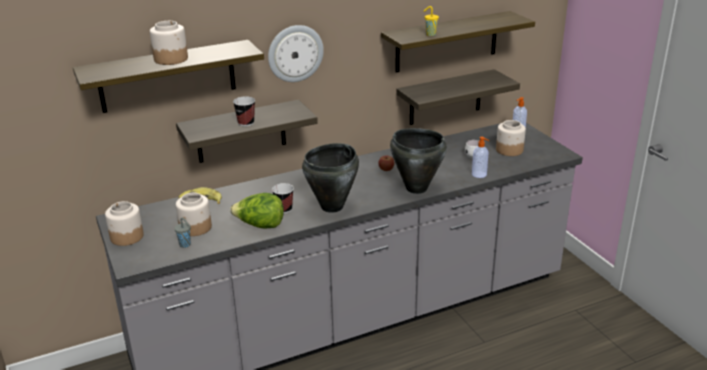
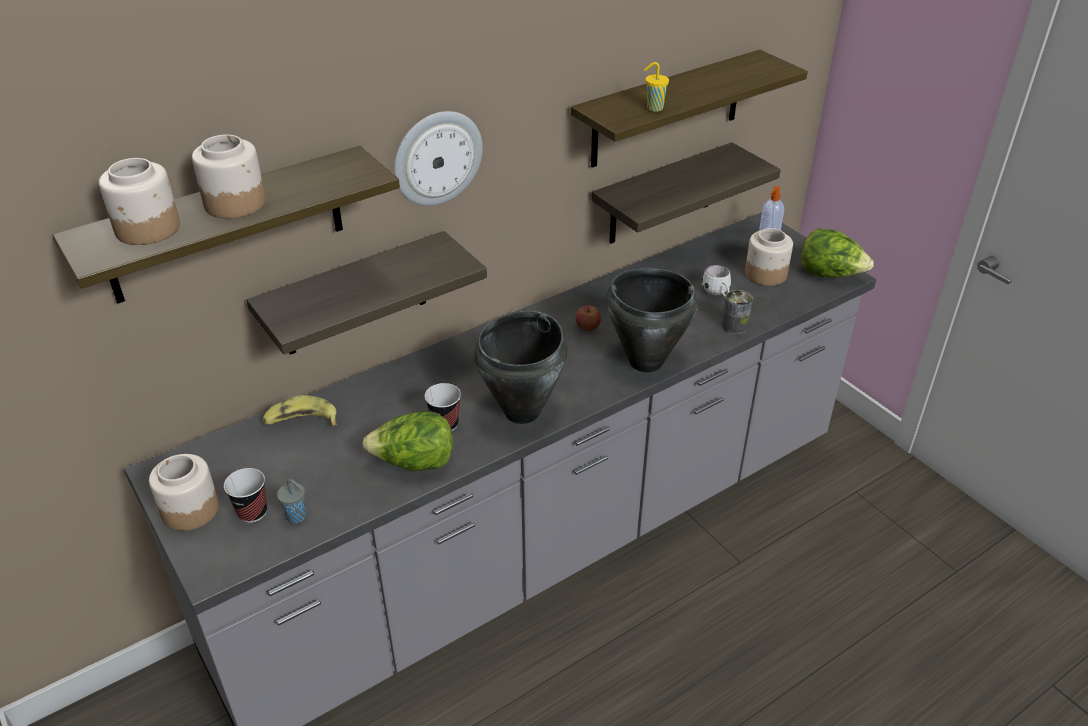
camera: 10 degrees left, 10 degrees up
jar [176,193,212,236] -> jar moved to [99,158,180,245]
cup [233,96,255,127] -> cup moved to [224,468,267,523]
soap dispenser [472,137,489,178] -> can [722,290,753,334]
none -> lettuce [801,228,874,278]

